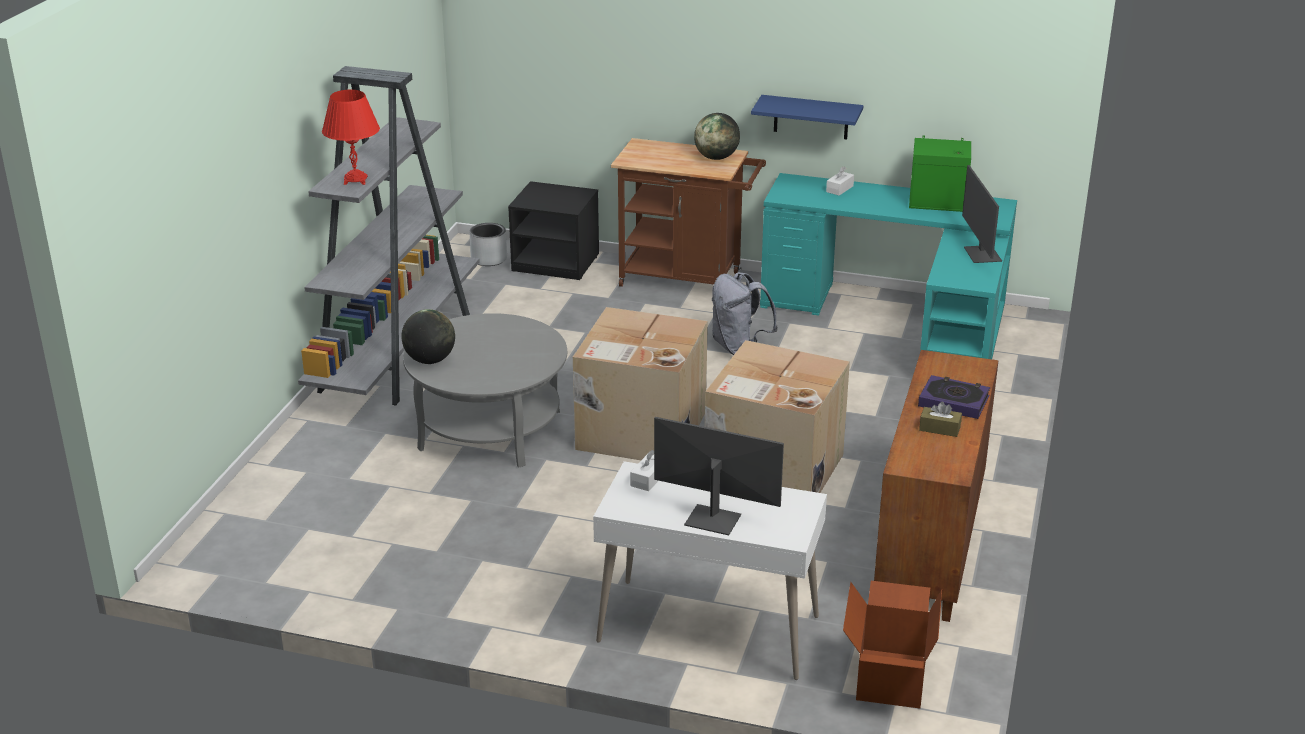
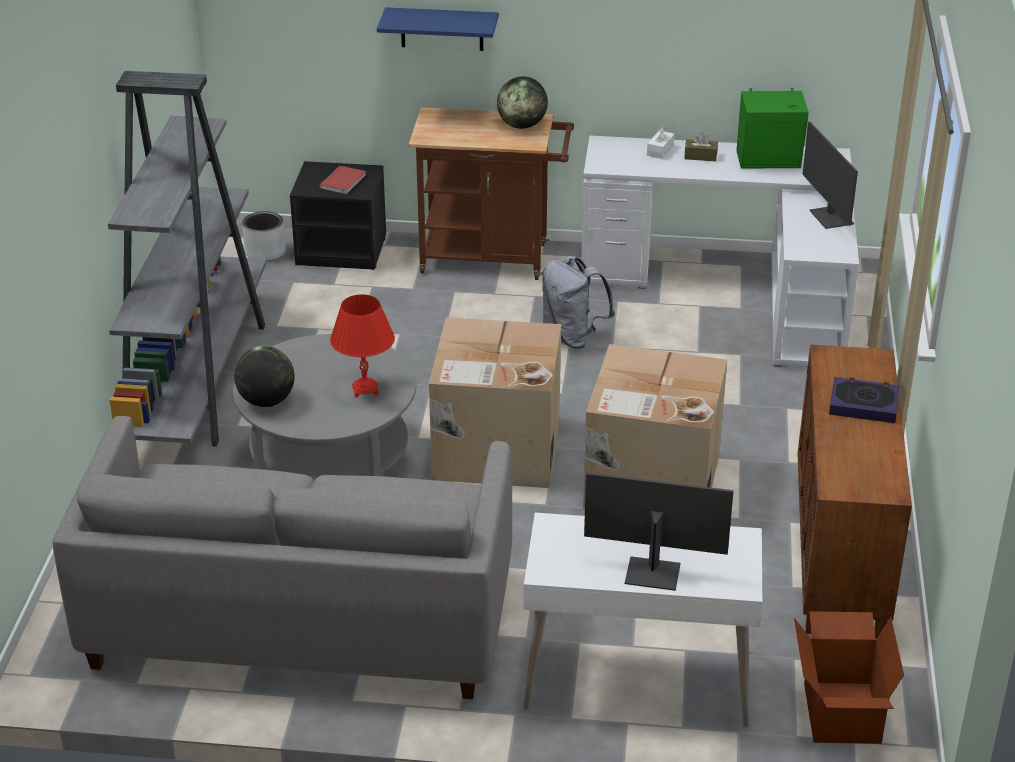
camera: 10 degrees left, 5 degrees up
red table lamp [322,90,380,185] -> red table lamp moved to [330,294,395,398]
white tissue box [630,450,658,491] -> none
blue shelf [751,95,863,140] -> blue shelf moved to [377,7,499,51]
turquoise desk [760,173,1017,359] -> white desk [581,136,859,367]
brown tissue box [919,401,962,437] -> brown tissue box moved to [684,133,718,161]
none -> grey sofa [52,416,512,699]
none -> red book [319,166,366,194]

